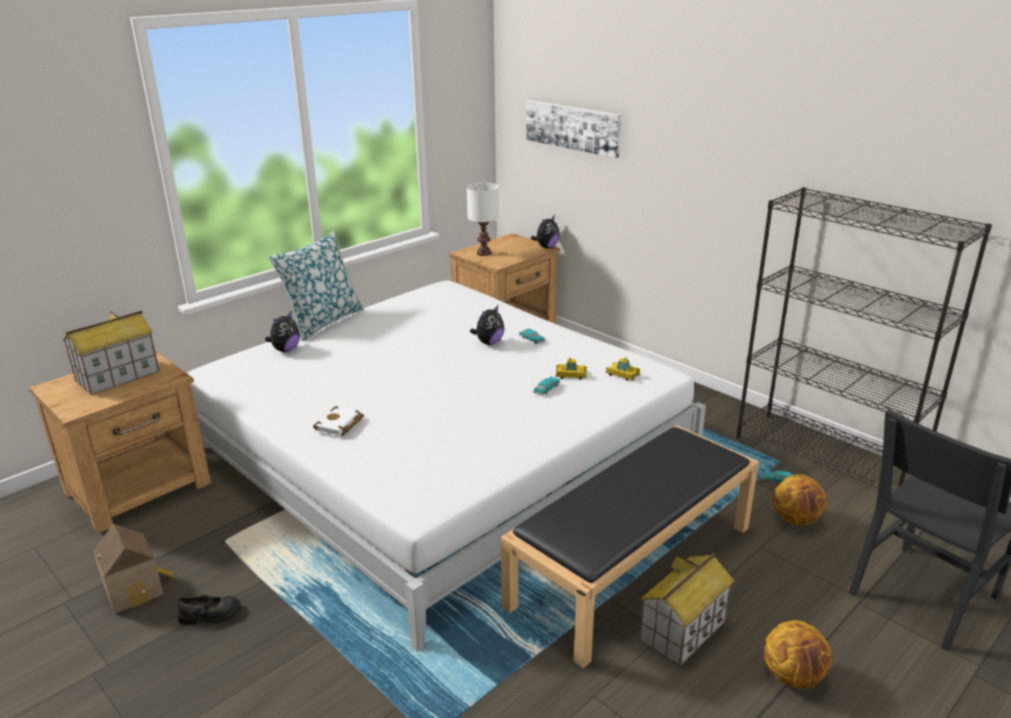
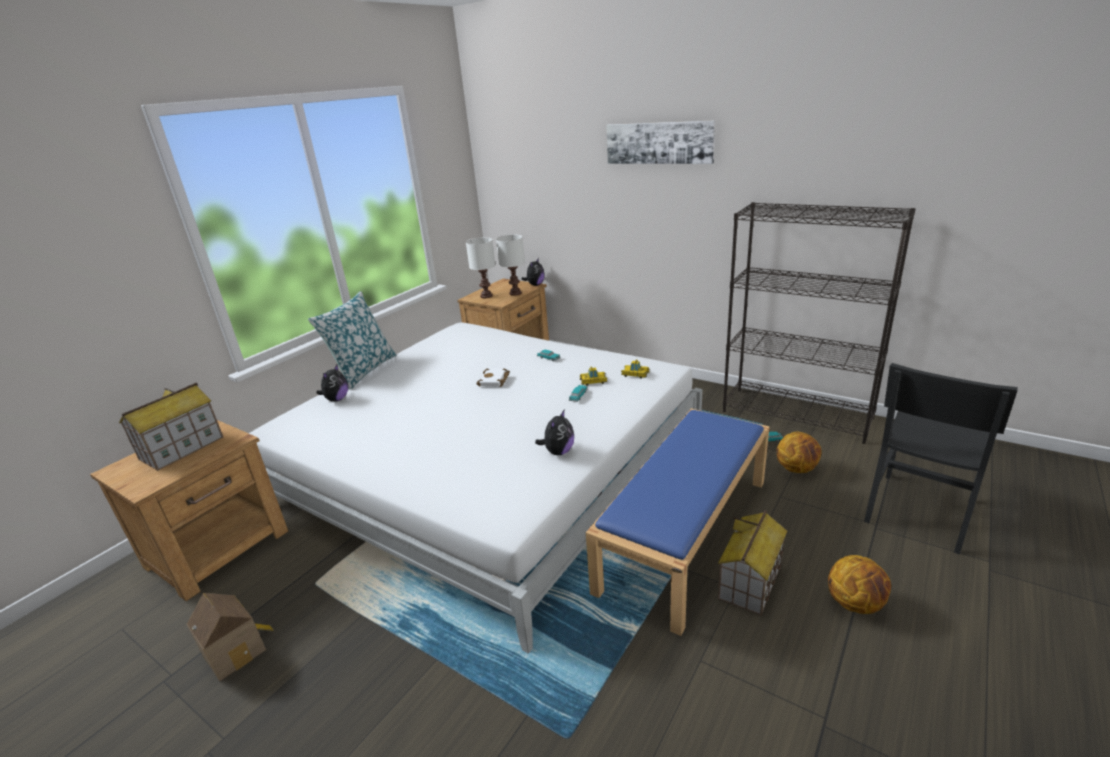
camera: 10 degrees left, 0 degrees up
black shoe [177,594,240,625] -> none
white book [313,406,364,436] -> white book moved to [476,368,510,387]
plush toy [470,305,504,345] -> plush toy moved to [535,410,574,455]
black bench [501,425,759,668] -> blue bench [586,409,769,636]
picture [526,100,621,158] -> picture moved to [606,120,716,164]
none -> white table lamp [496,234,525,296]

